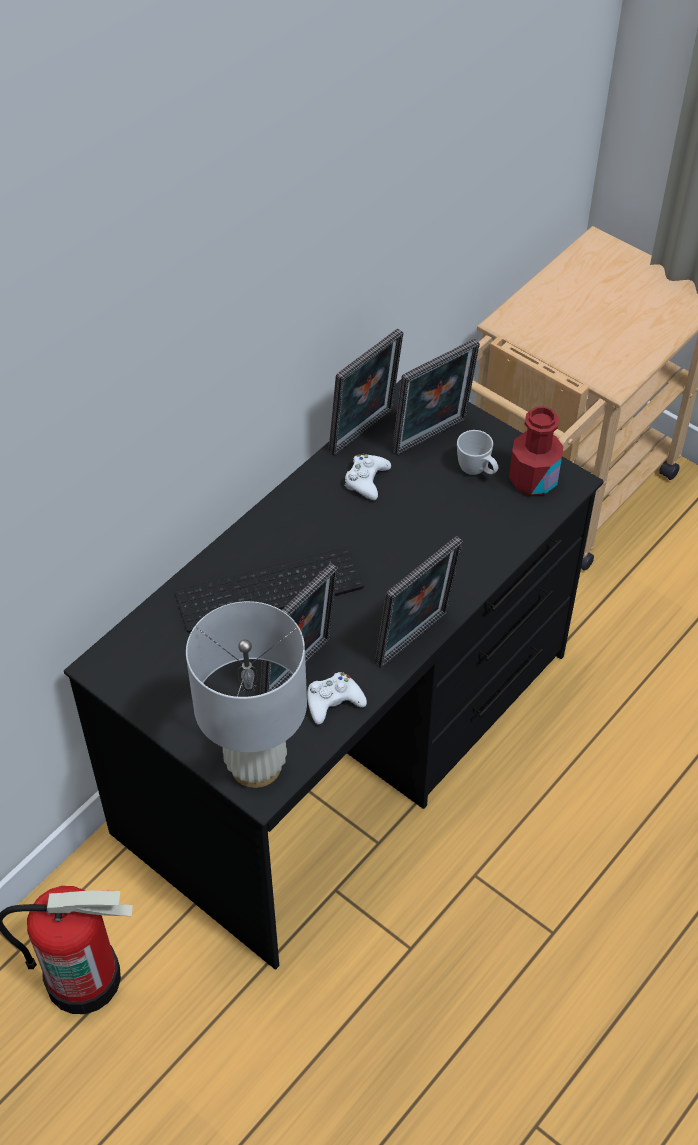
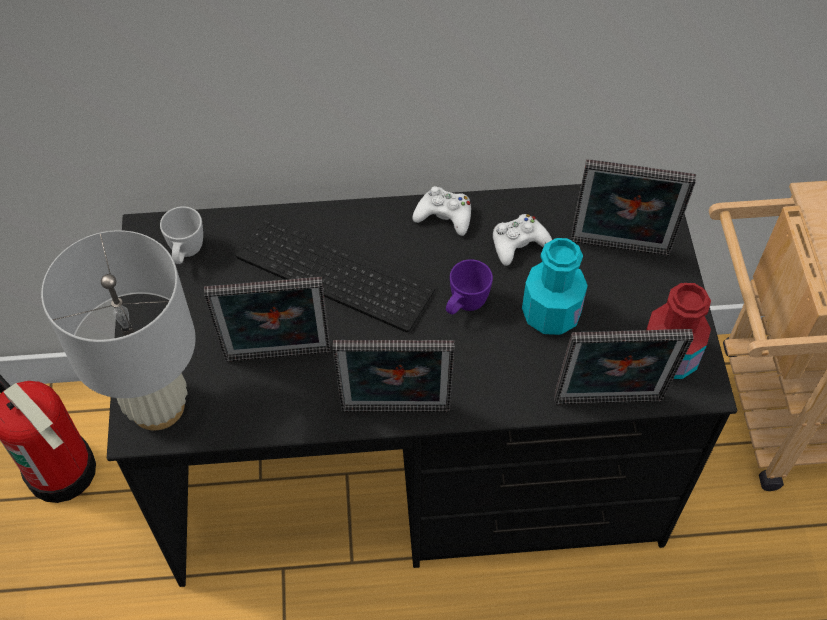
camera: 45 degrees right, 5 degrees up
white game controller [307,672,367,724] -> white game controller moved to [412,186,471,236]
picture frame [329,328,403,455] -> picture frame moved to [554,329,693,405]
white mug [457,430,498,475] -> white mug moved to [160,206,203,264]
none -> purple mug [446,259,493,314]
none -> turquoise bottle [522,238,588,335]

